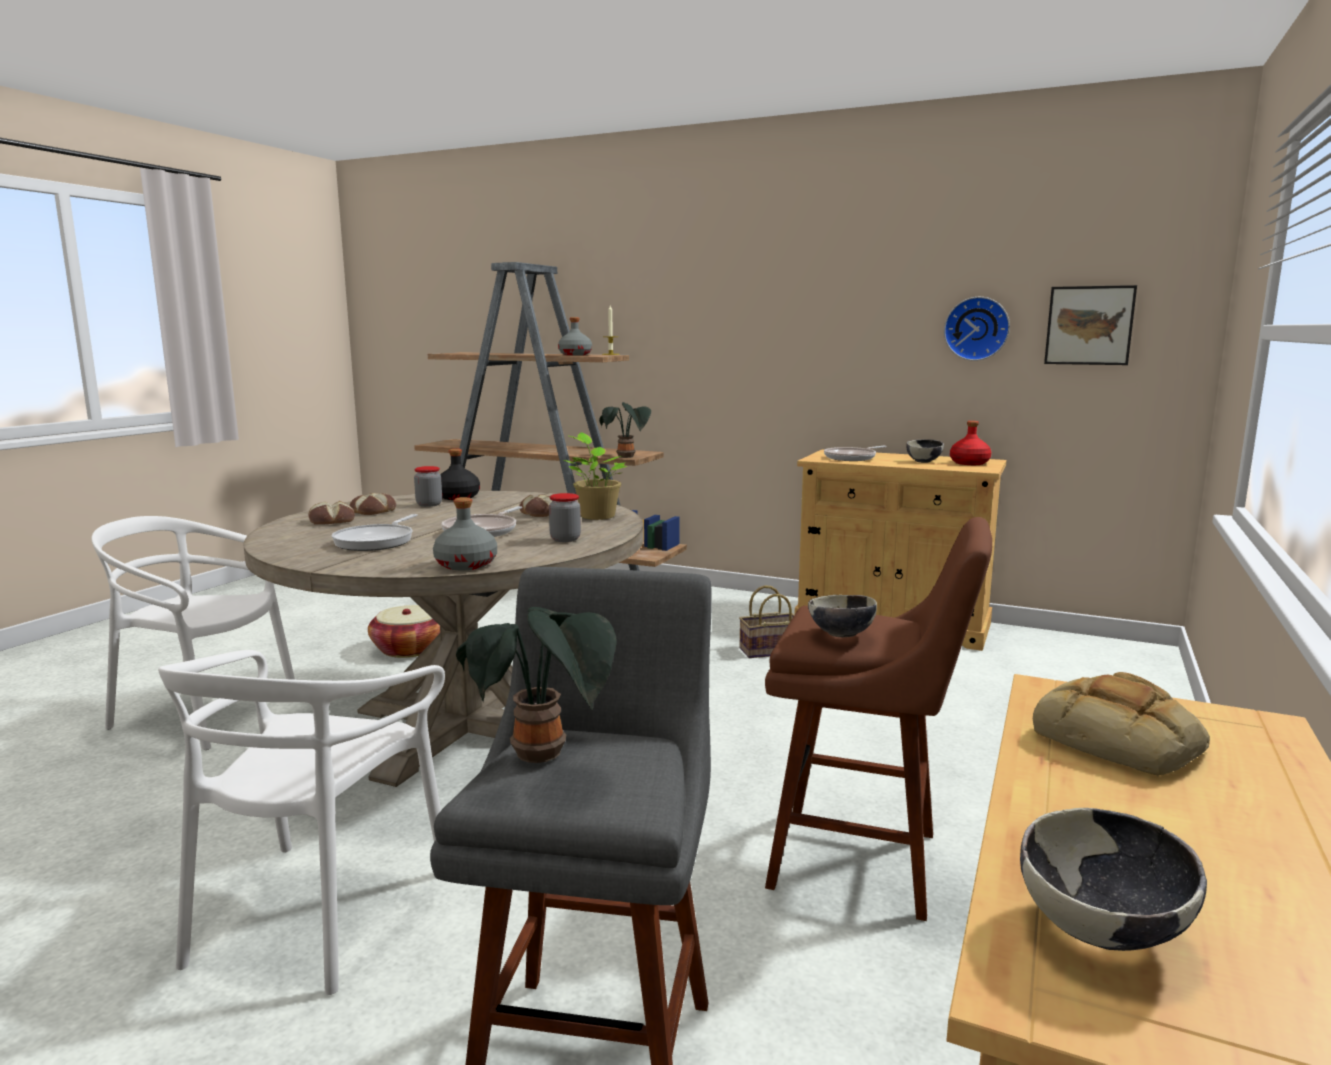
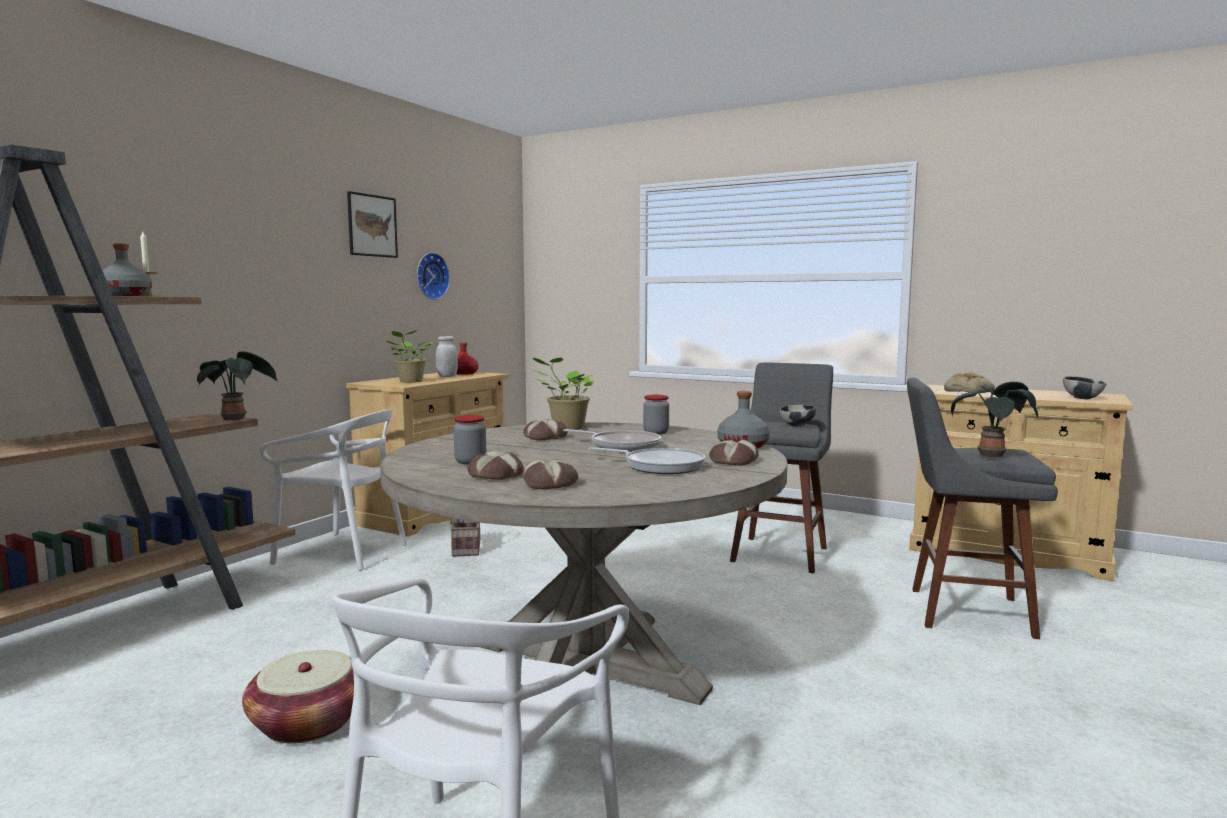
camera: 85 degrees left, 5 degrees down
white chair [158,650,445,995] -> white chair moved to [260,409,407,570]
black bottle [440,449,480,500] -> none
brown stool [765,517,992,921] -> grey stool [730,363,833,574]
frying pan [824,446,887,461] -> potted plant [386,330,433,383]
bowl [906,439,944,463] -> white jar [436,336,458,377]
picture [1044,285,1137,365] -> picture moved to [347,191,398,258]
none -> bread [709,440,758,466]

